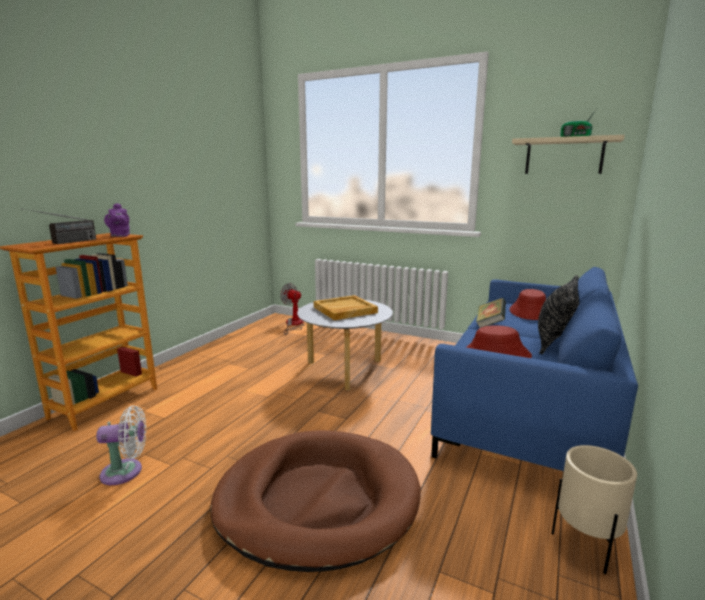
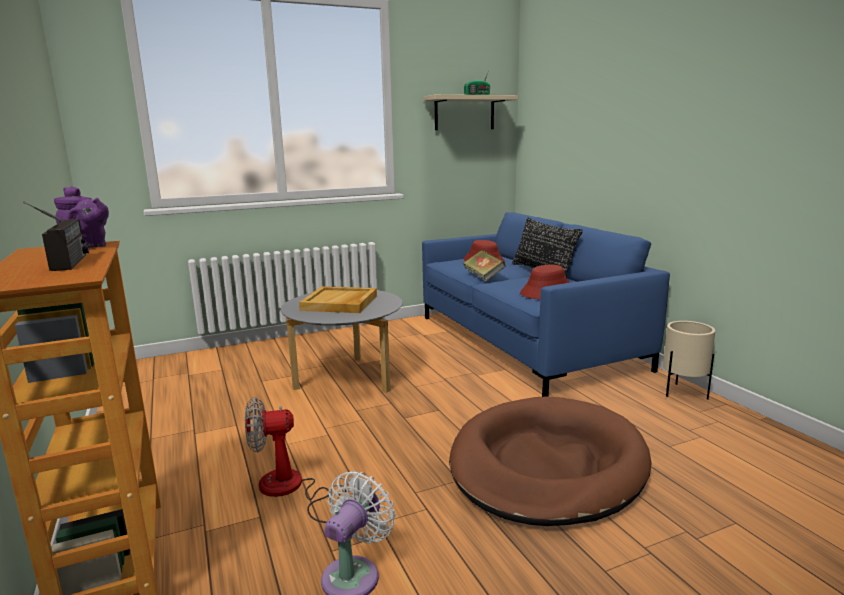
camera: 50 degrees left, 0 degrees up
fan [280,283,304,335] -> fan moved to [245,397,349,523]

